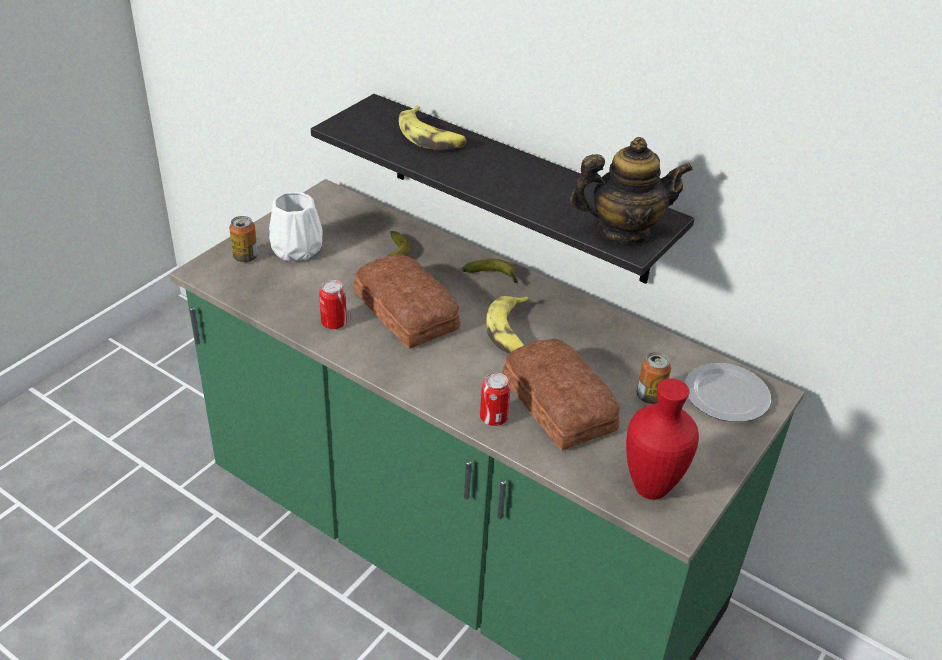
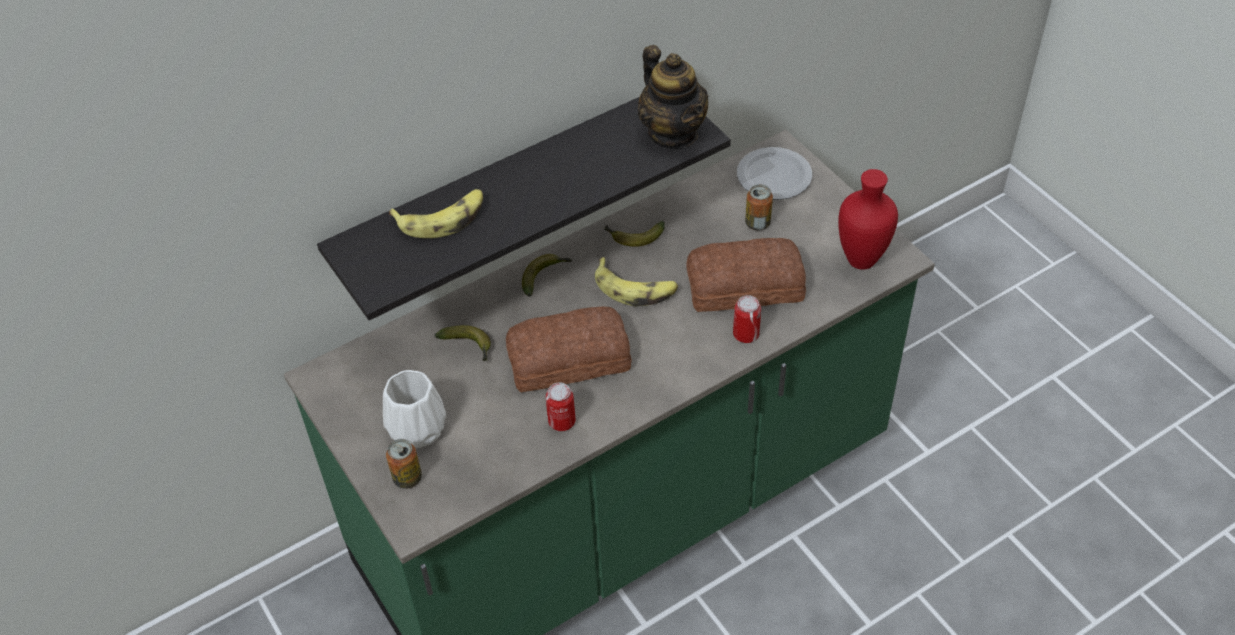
camera: 65 degrees left, 10 degrees up
teapot [570,137,693,244] -> teapot turned 135 degrees clockwise [638,45,708,149]
none -> banana [604,221,665,247]

